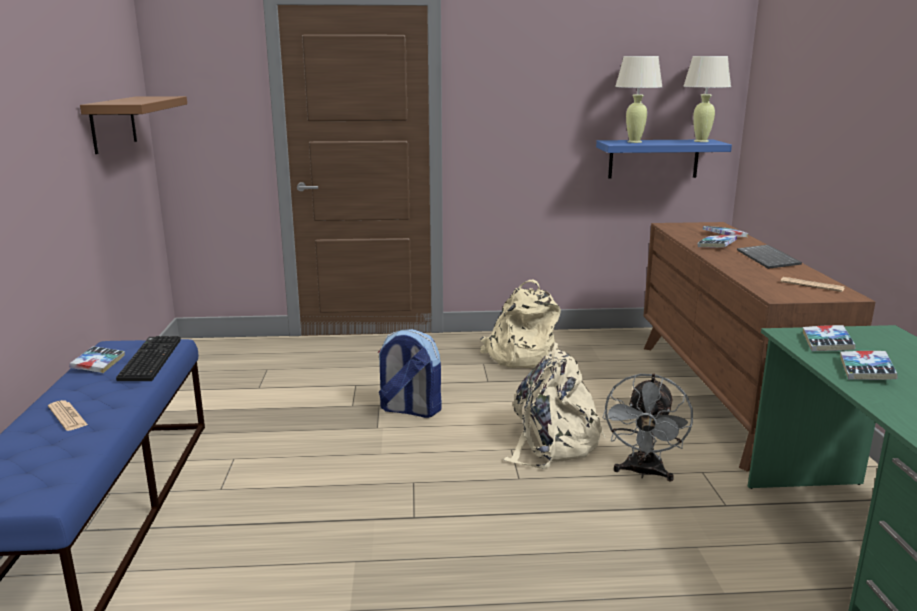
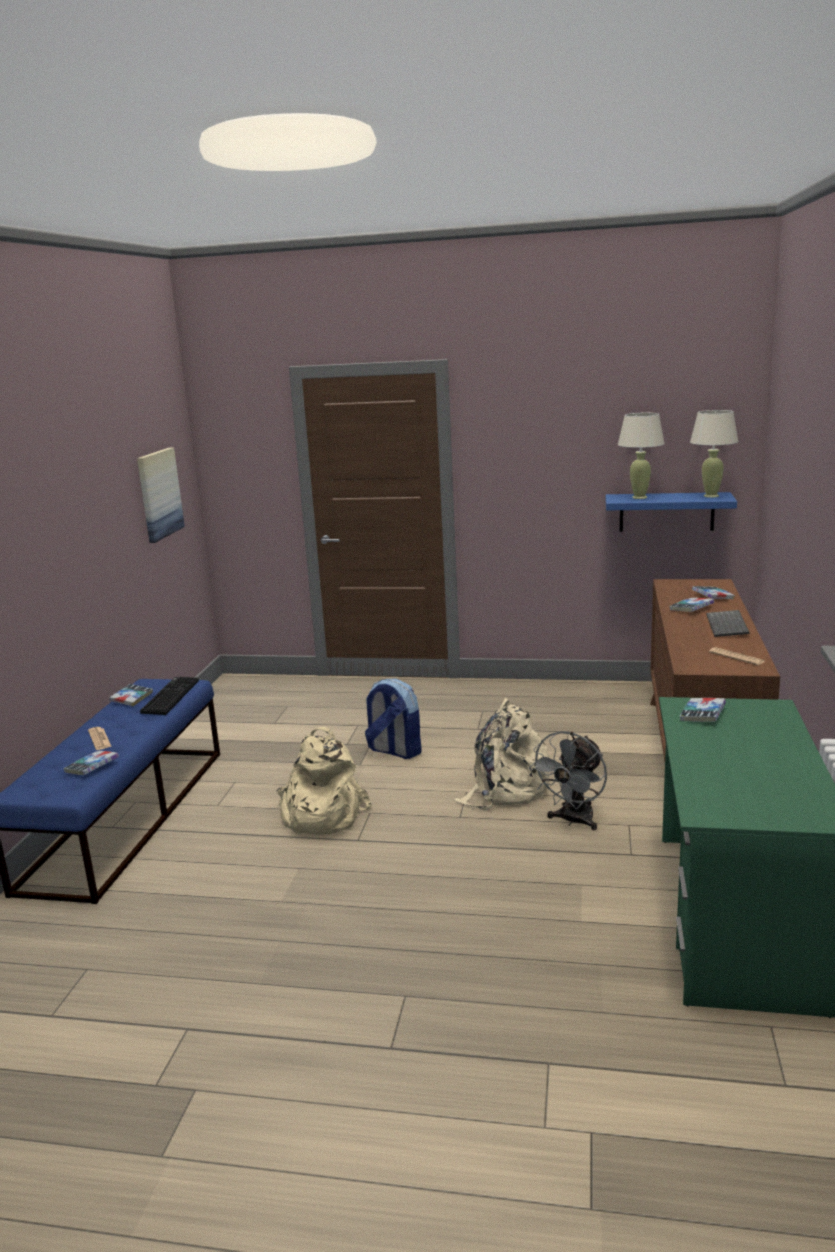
camera: 15 degrees right, 0 degrees up
brown shelf [80,96,187,154] -> picture [137,448,185,543]
beige backpack [480,279,561,368] -> beige backpack moved to [277,727,372,835]
book [840,351,898,380] -> book moved to [63,751,119,775]

